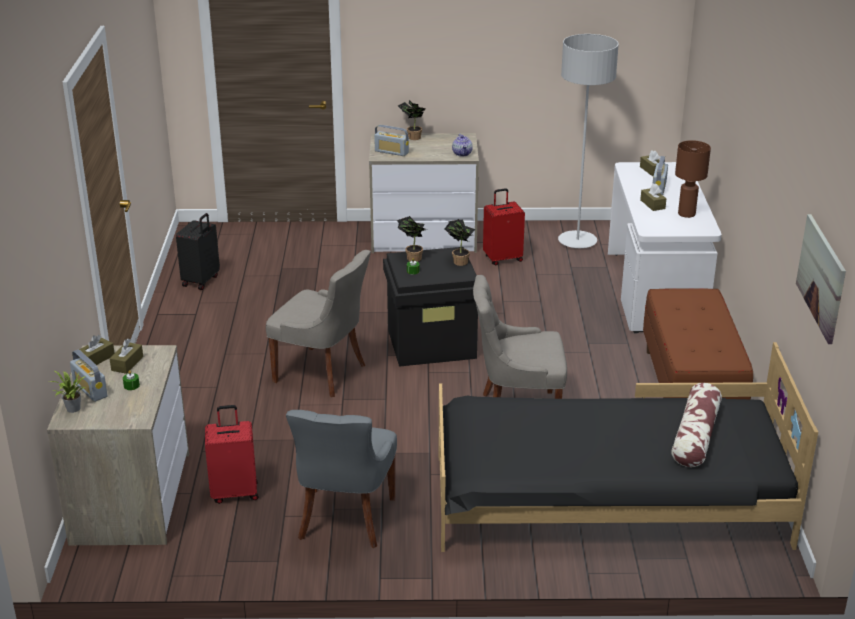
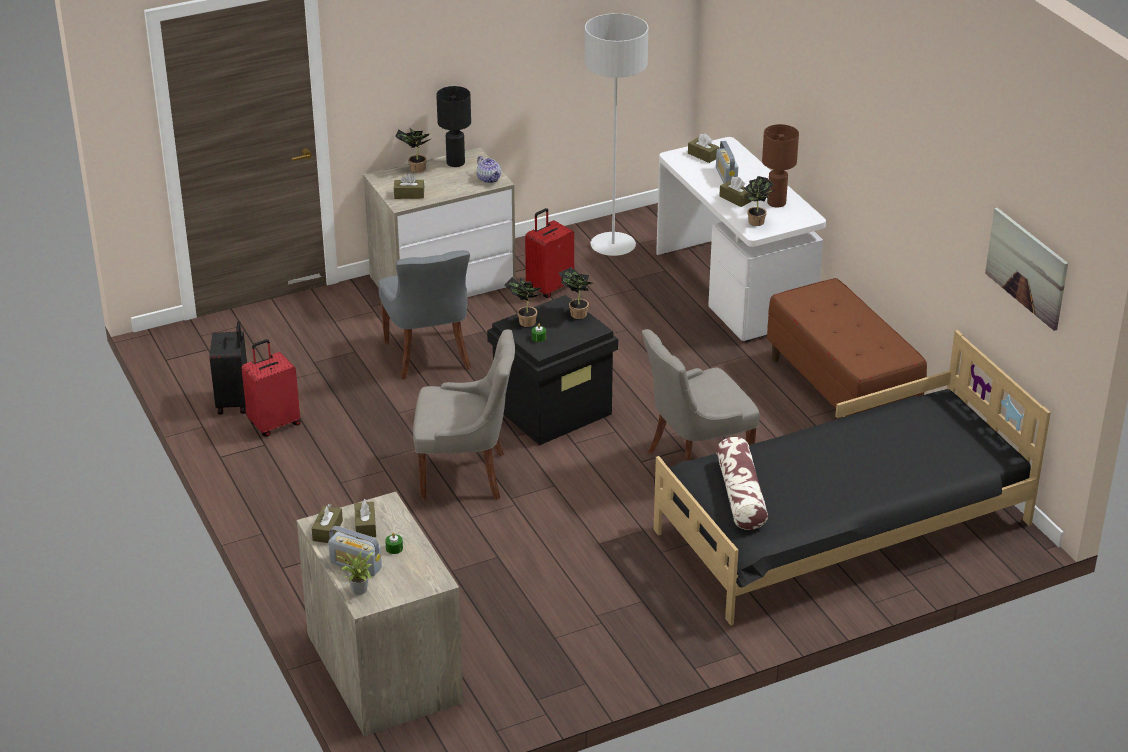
camera: 25 degrees left, 5 degrees up
red suitcase [205,405,258,504] -> red suitcase moved to [241,339,301,437]
grey chair [286,410,397,548] -> grey chair moved to [378,250,471,380]
radio [374,125,409,156] -> brown tissue box [394,173,424,199]
pillow [671,383,722,467] -> pillow moved to [716,437,768,530]
none -> black table lamp [436,86,471,167]
none -> potted plant [744,176,774,226]

